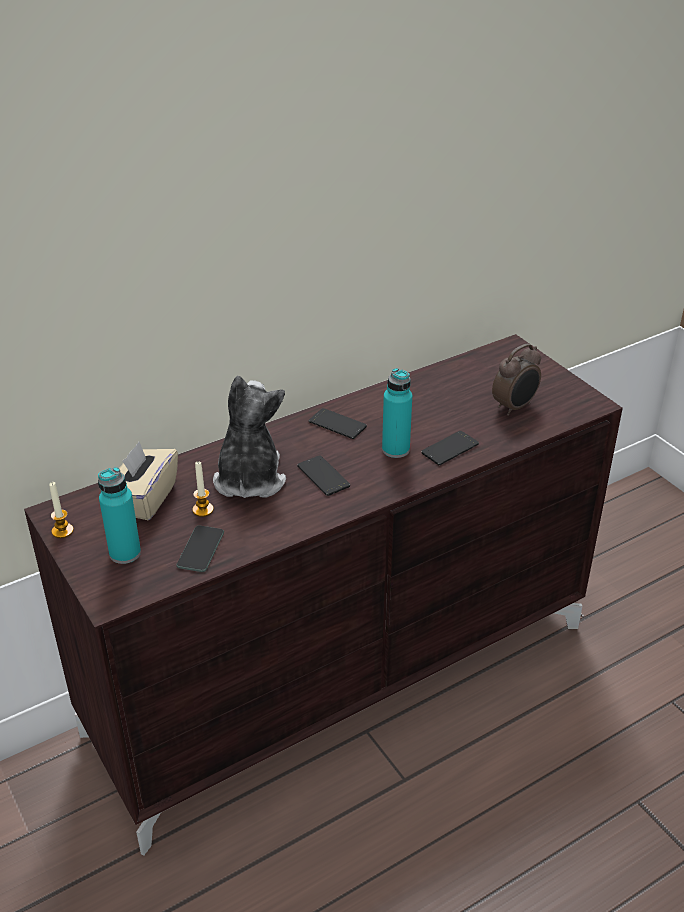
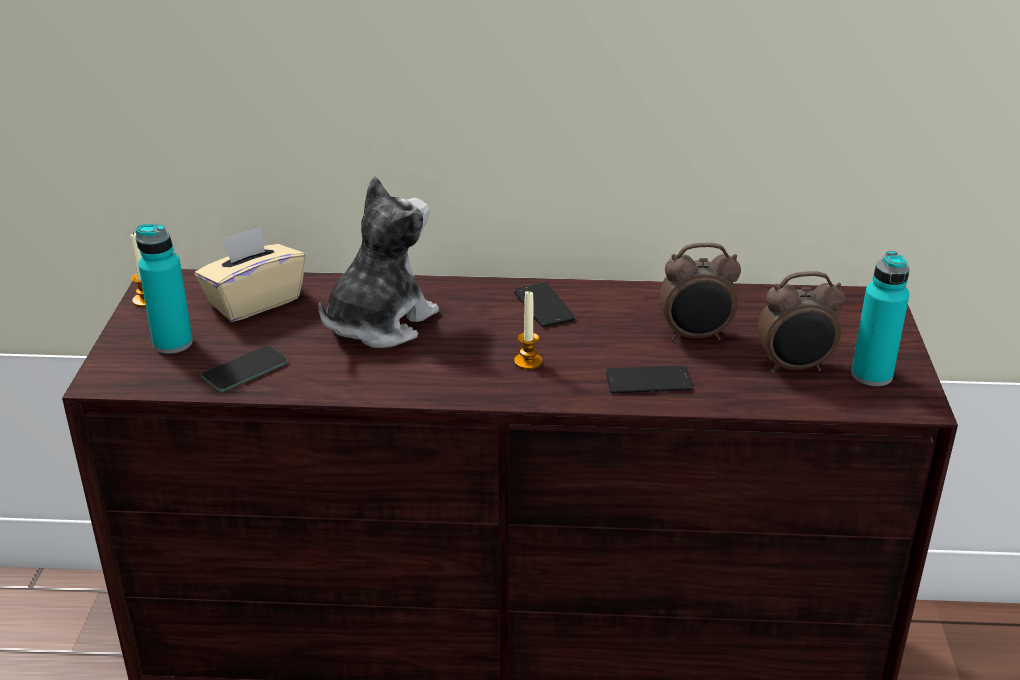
camera: 35 degrees right, 5 degrees down
candle [193,462,214,517] -> candle moved to [514,291,542,370]
phone [297,456,350,496] -> none
turquoise bottle [382,368,412,458] -> turquoise bottle moved to [851,251,909,386]
none -> alarm clock [659,243,741,341]

